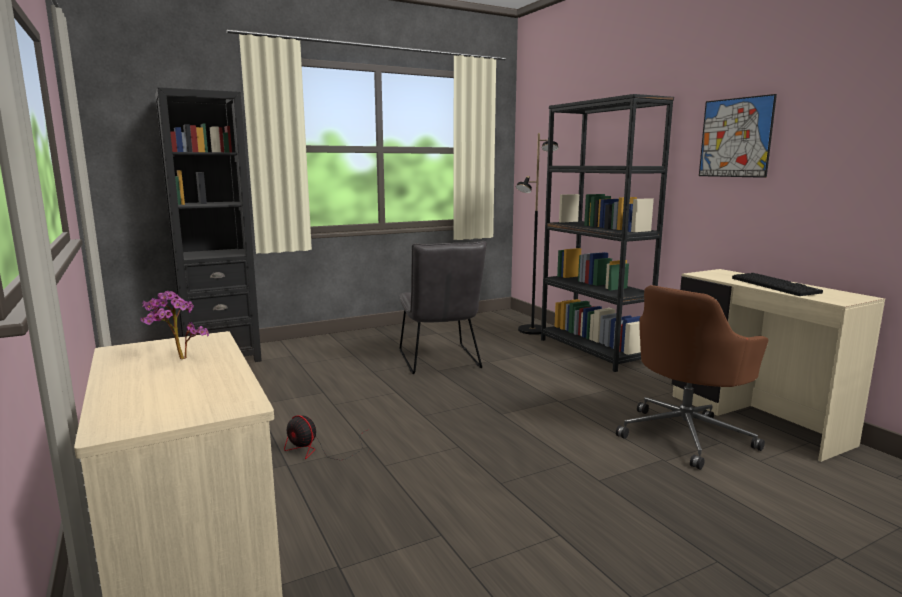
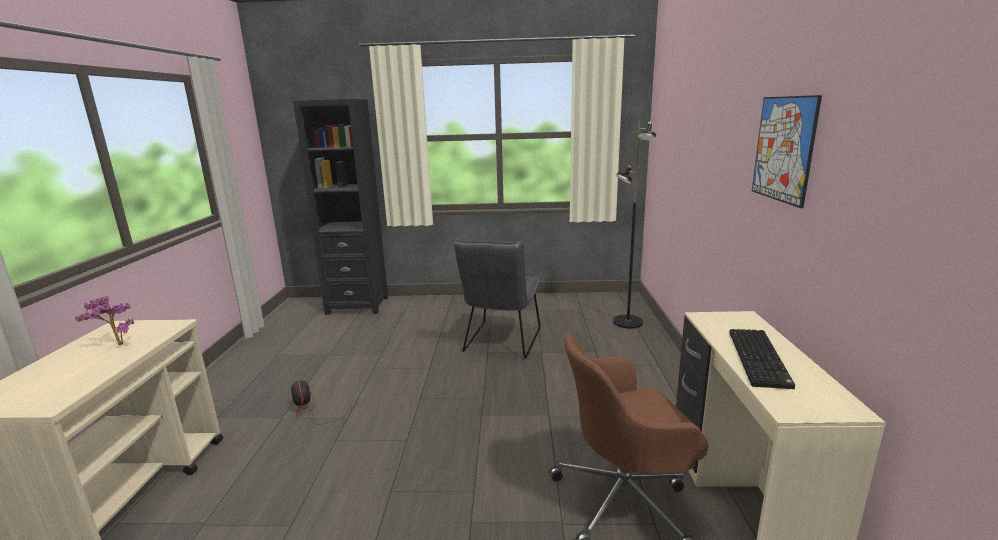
camera: 30 degrees right, 5 degrees up
black bookcase [541,94,674,372] -> none

